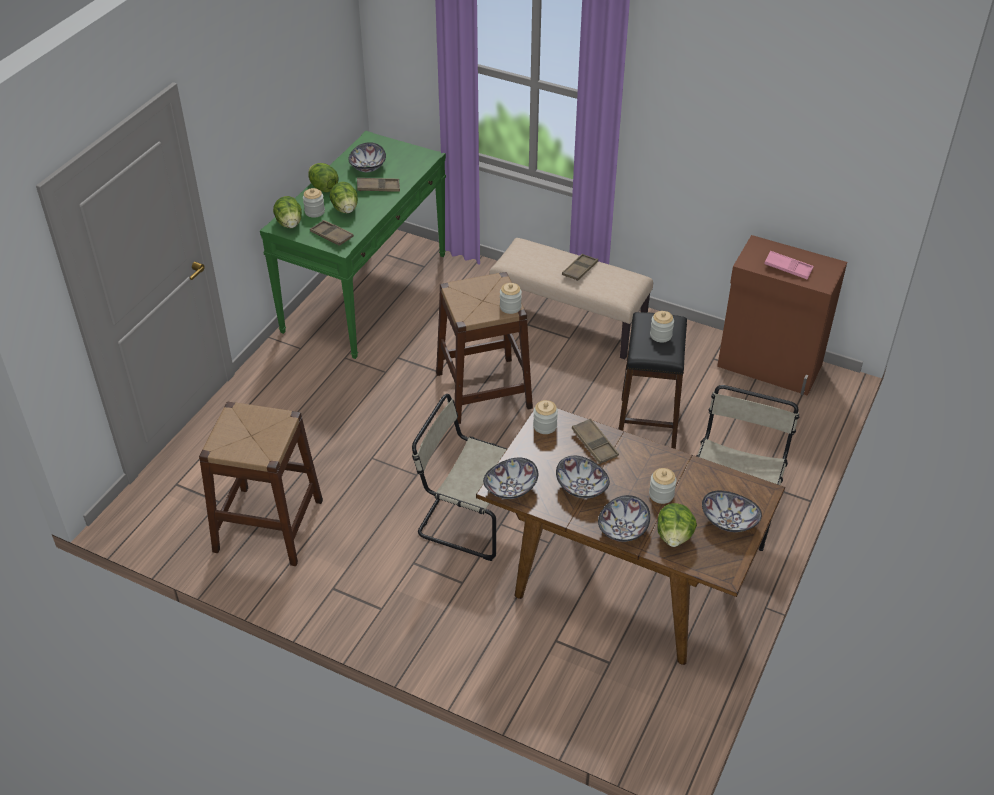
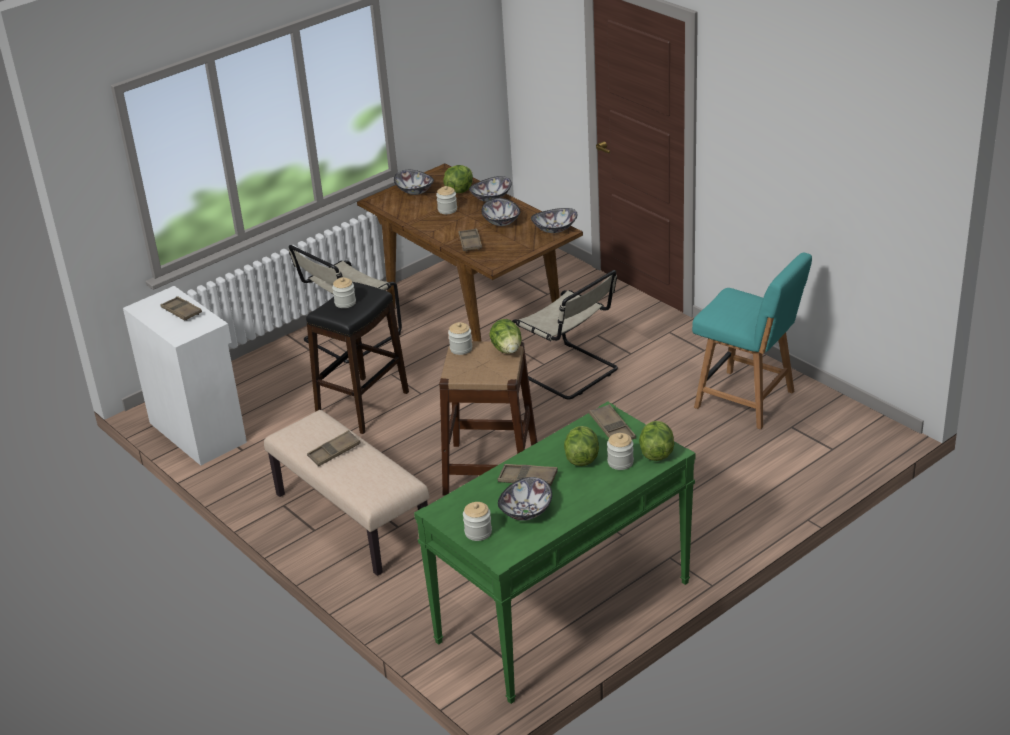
camera: 155 degrees left, 10 degrees down
brown stool [199,402,323,566] -> turquoise chair [692,252,812,430]
lettuce [308,163,339,193] -> lettuce moved to [489,319,522,354]
jar [533,400,558,434] -> jar moved to [463,502,492,541]
brown cabinet [717,235,847,395] -> white cabinet [123,286,247,466]
pink tray [764,251,814,280] -> brown tray [160,296,202,321]

